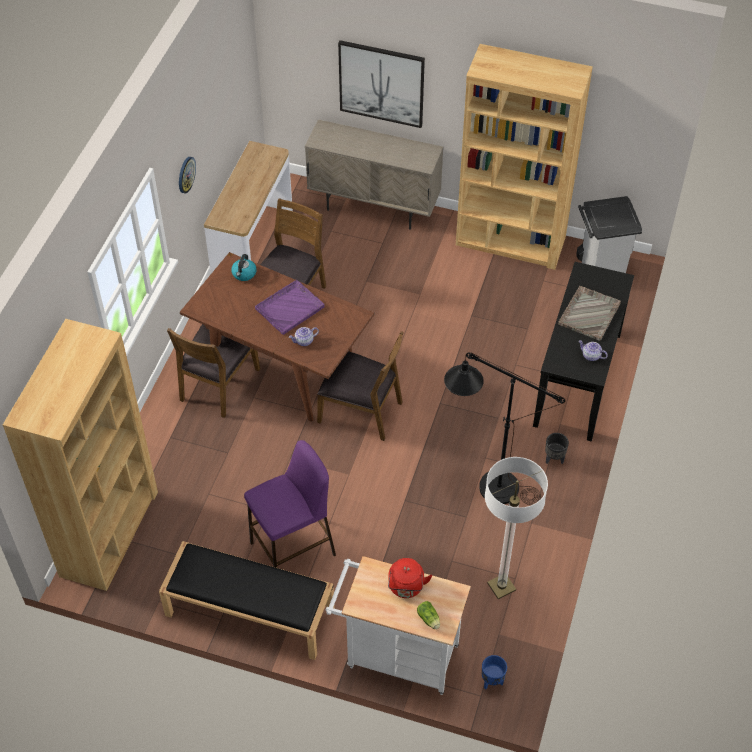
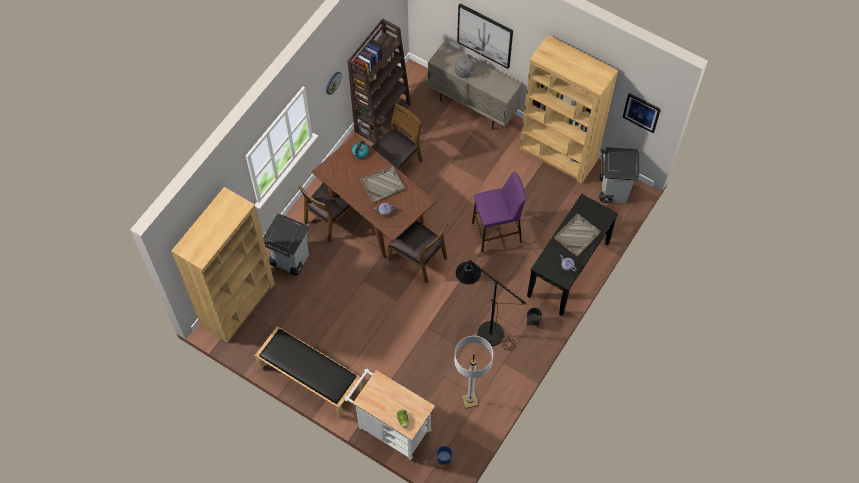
camera: 15 degrees right, 10 degrees up
console table [204,141,293,274] -> brown bookcase [348,18,411,143]
purple stool [244,440,336,568] -> purple stool moved to [472,172,526,252]
purple tray [255,280,325,335] -> grey tray [360,165,405,204]
red kettle [388,558,432,598] -> none
none -> grey trash can [263,214,310,276]
none -> grey kettle [455,55,478,78]
none -> picture [622,93,661,133]

